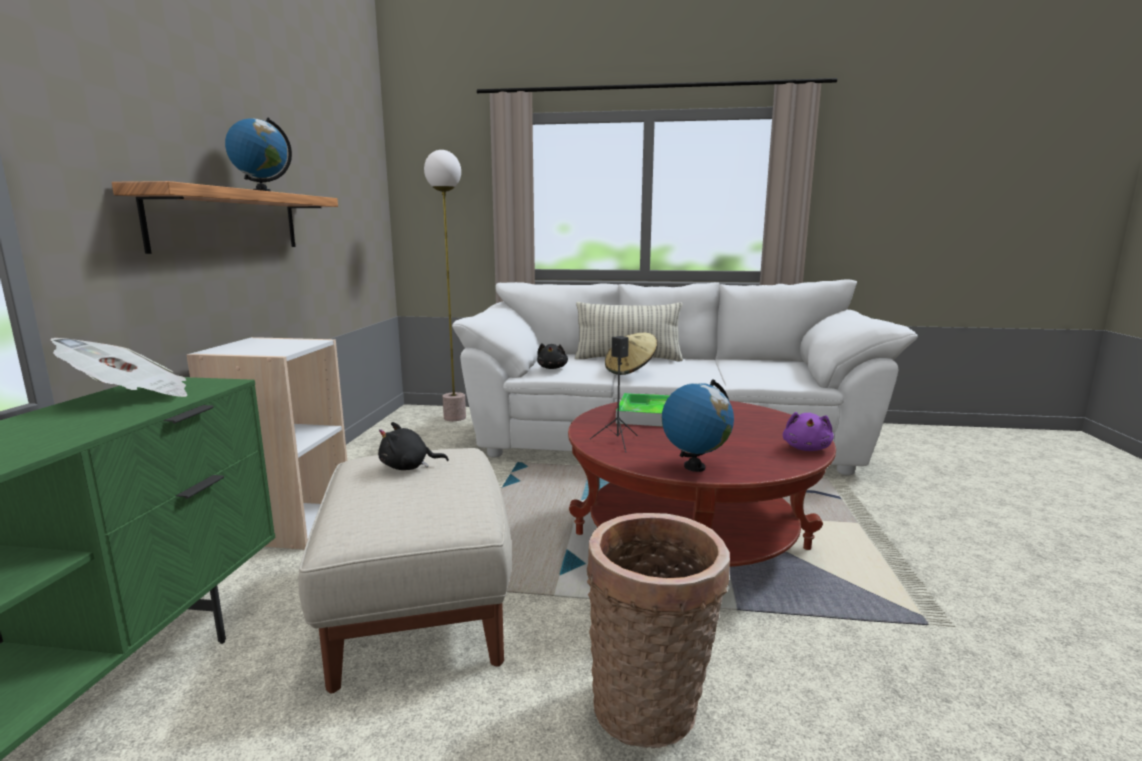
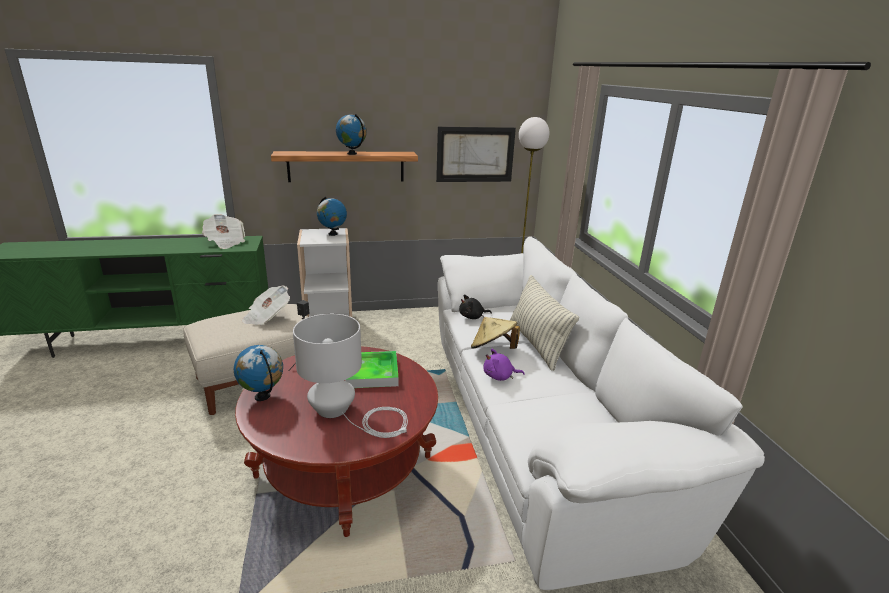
camera: 70 degrees right, 10 degrees up
black plush toy [378,422,449,470] -> newspaper [241,286,290,326]
basket [587,513,730,748] -> none
purple plush toy [783,412,834,451] -> purple plush toy moved to [484,349,525,381]
none -> grey table lamp [293,314,408,438]
none -> globe [317,197,347,236]
none -> picture [436,127,516,182]

